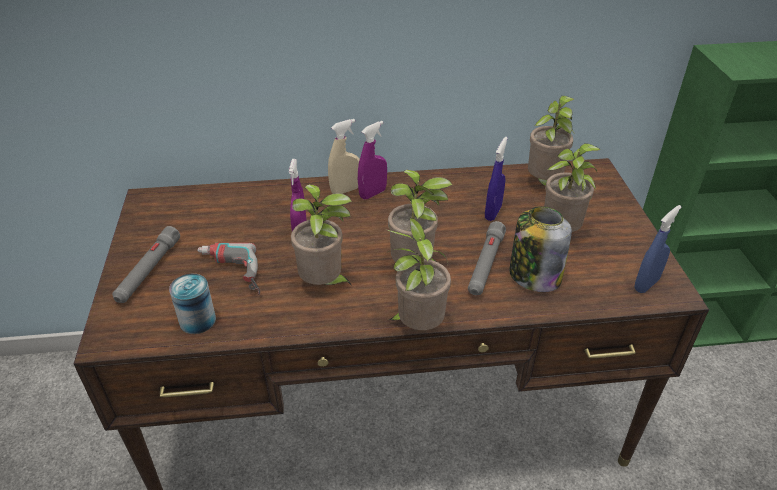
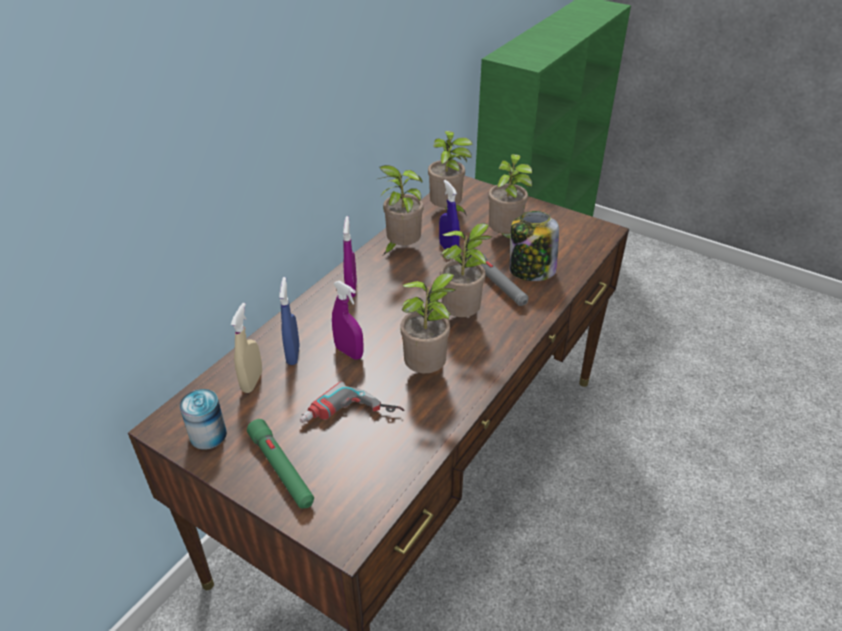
camera: 50 degrees left, 0 degrees up
grey flashlight [112,226,180,303] -> green flashlight [247,419,314,508]
can [169,274,216,334] -> can moved to [180,389,227,450]
beige spray bottle [328,119,360,194] -> beige spray bottle moved to [231,303,262,393]
potted plant [386,218,451,330] -> potted plant moved to [378,165,424,255]
blue spray bottle [634,205,681,293] -> blue spray bottle moved to [279,277,300,365]

